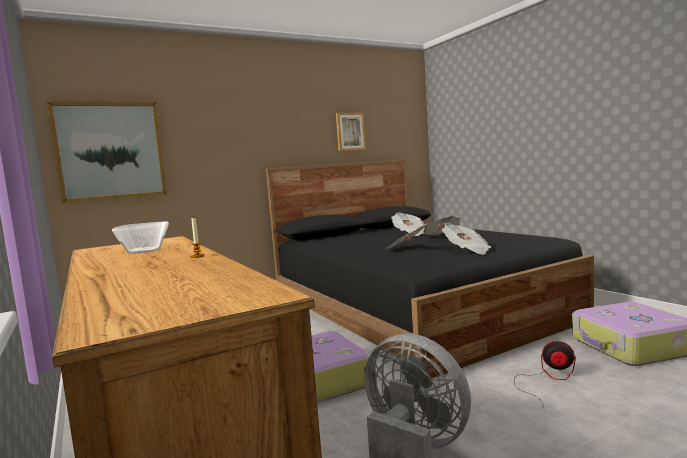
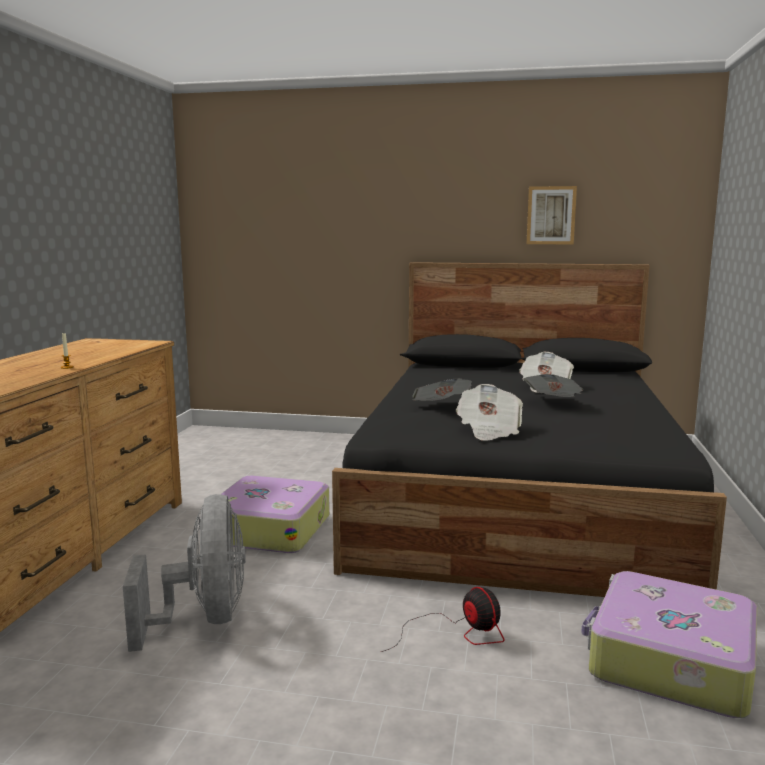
camera: 40 degrees right, 5 degrees up
picture [47,101,167,203] -> none
bowl [112,221,169,254] -> none

